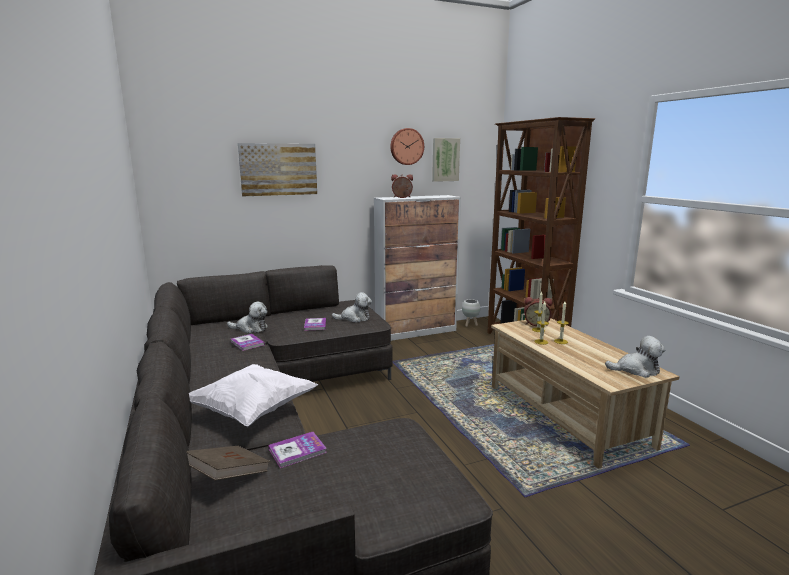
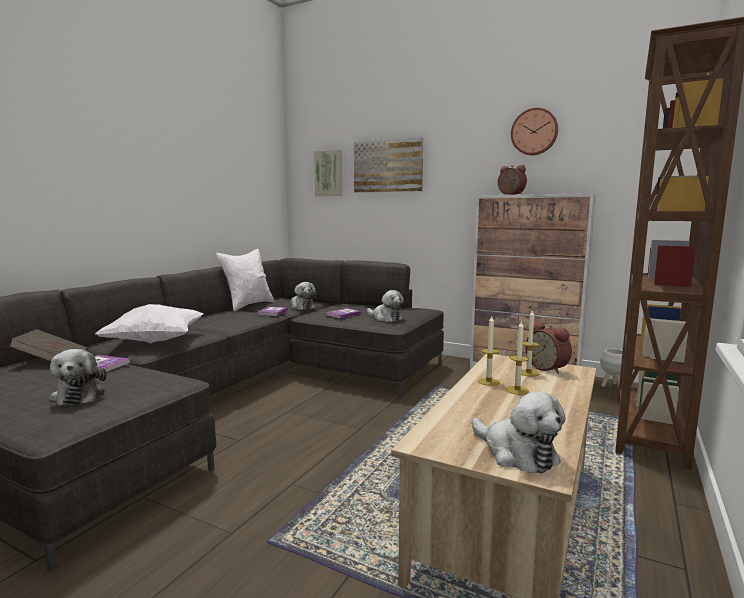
camera: 50 degrees right, 5 degrees down
picture [432,138,460,182] -> picture moved to [314,150,342,196]
none -> plush toy [50,349,107,406]
none -> white pillow [216,249,274,311]

